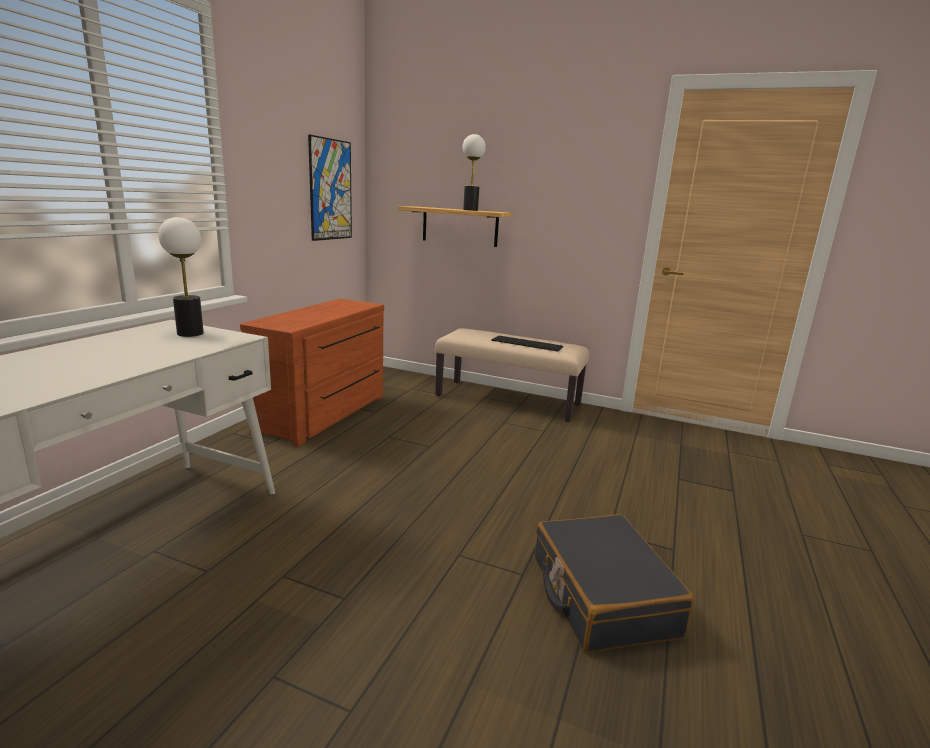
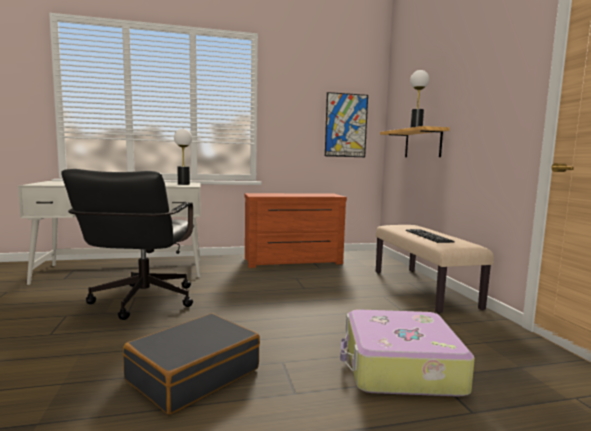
camera: 55 degrees right, 10 degrees down
none -> black office chair [61,169,194,320]
none -> suitcase [340,309,475,397]

